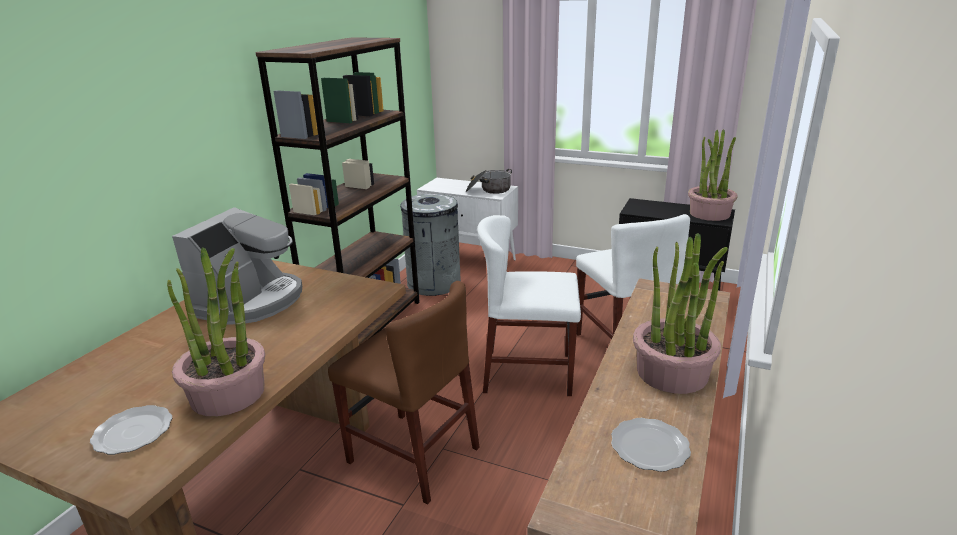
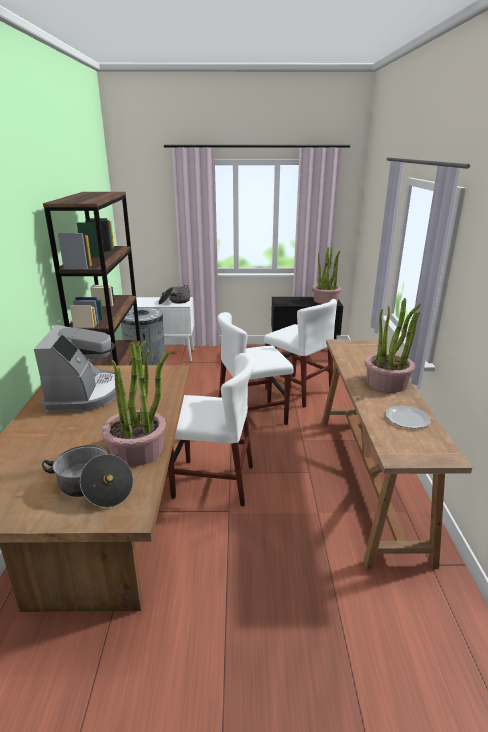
camera: 25 degrees left, 0 degrees up
plate [90,405,172,455] -> cooking pot [42,445,133,508]
brown chair [328,281,480,505] -> white chair [168,353,254,506]

